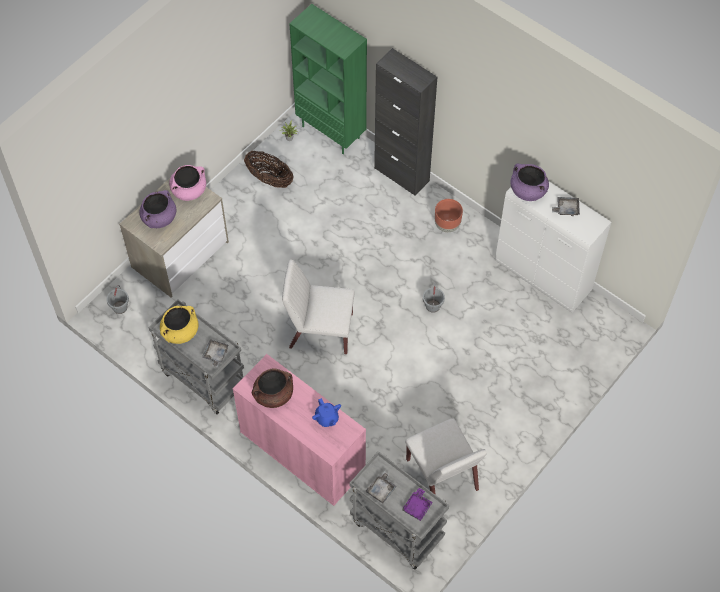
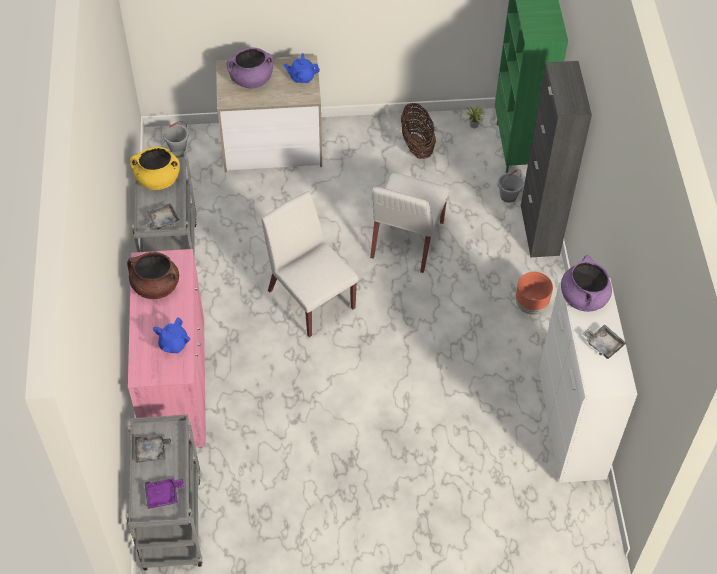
camera: 45 degrees right, 5 degrees down
pink cooking pot [169,165,206,201] -> blue teapot [284,53,320,83]
white chair [405,418,487,495] -> white chair moved to [370,173,449,273]
grey bucket [423,284,445,313] -> grey bucket moved to [498,169,524,203]

